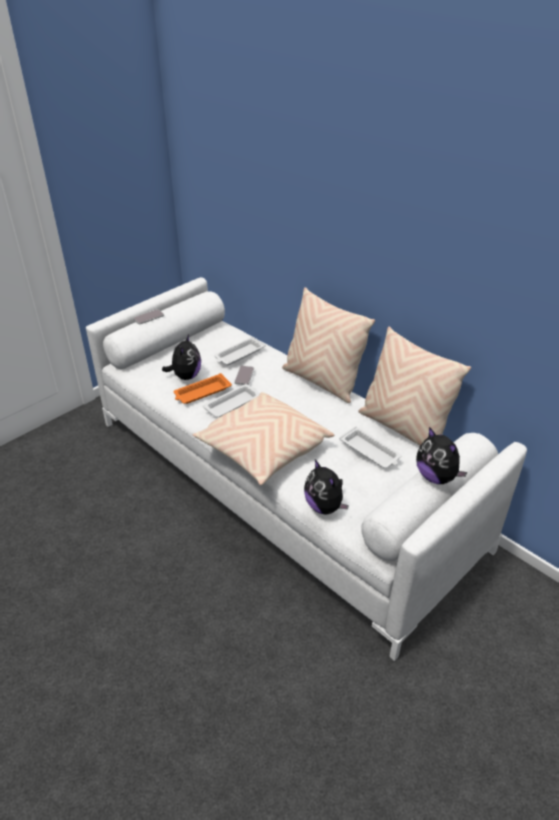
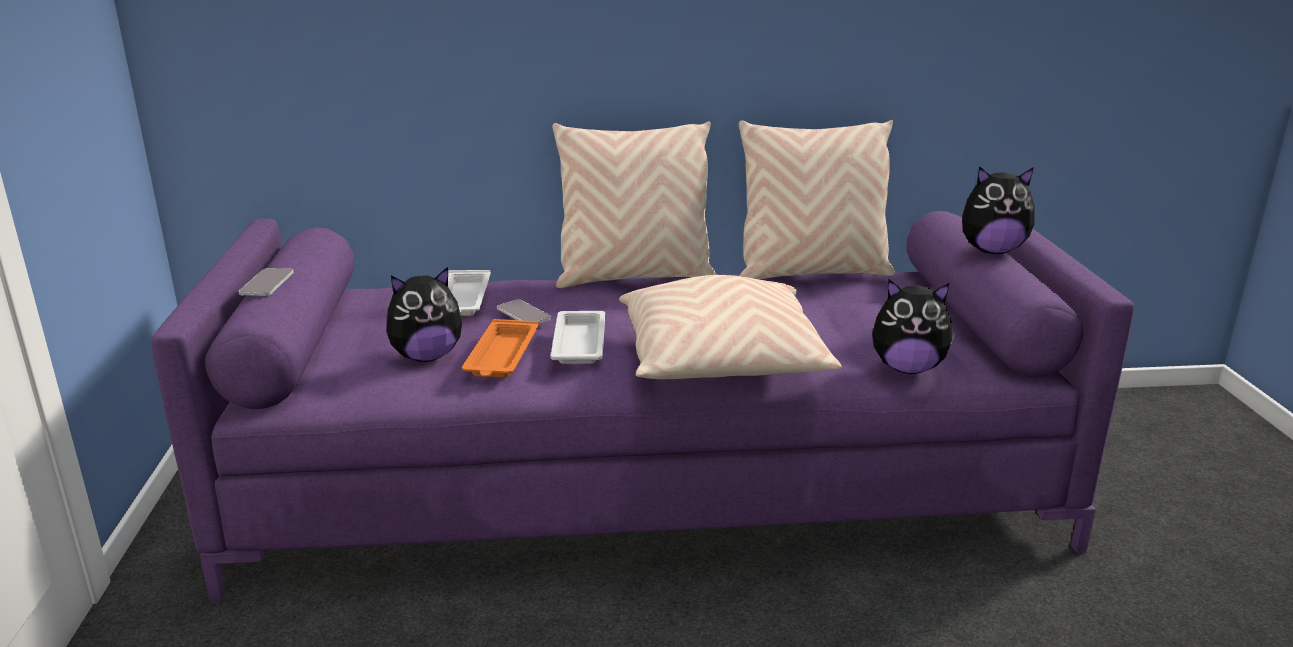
camera: 50 degrees left, 15 degrees down
white sofa [86,277,527,661] -> purple sofa [151,211,1134,601]
plush toy [162,334,201,380] -> plush toy turned 105 degrees clockwise [387,267,462,362]
white tray [339,426,402,468] -> none

